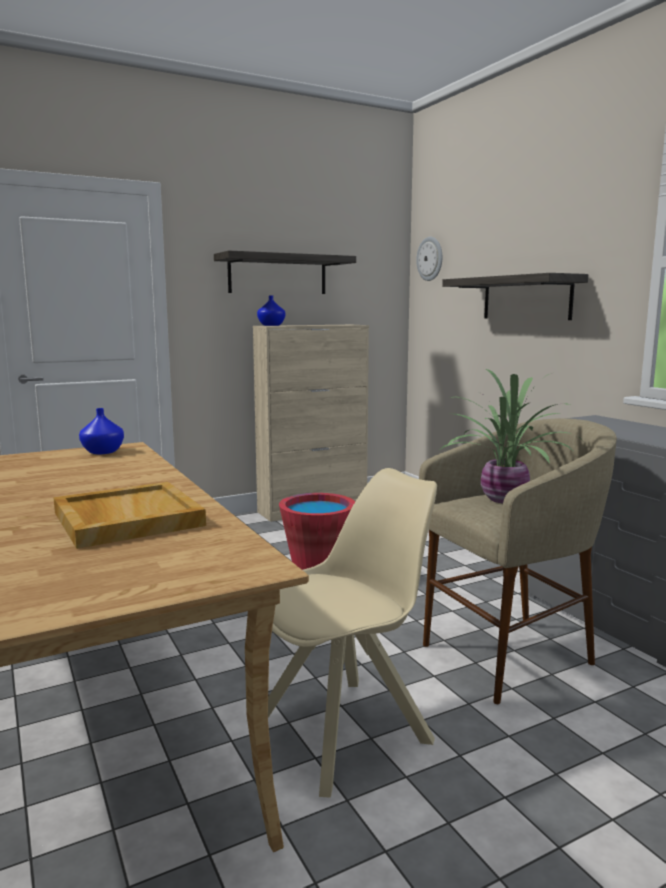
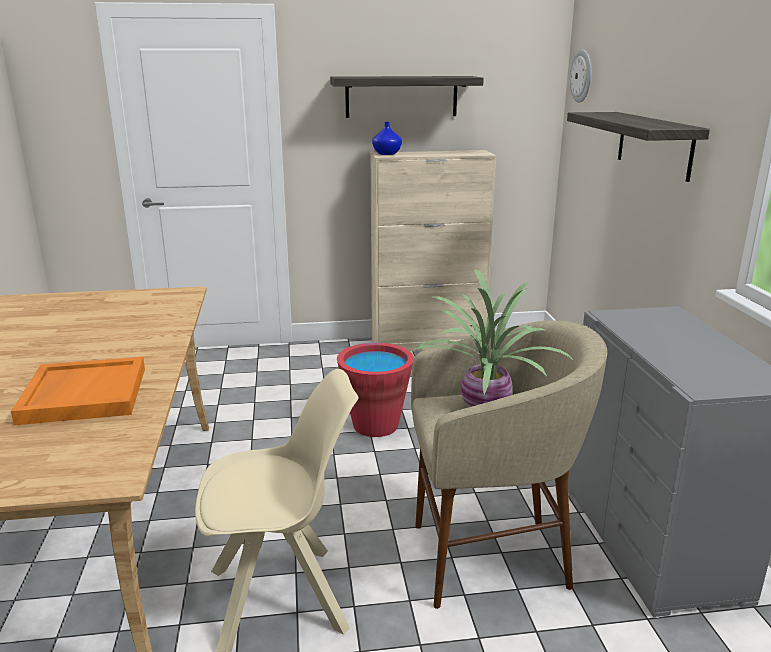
camera: 20 degrees right, 10 degrees up
beige tray [53,482,206,549] -> orange tray [11,357,145,425]
blue vase [79,408,124,454] -> none

